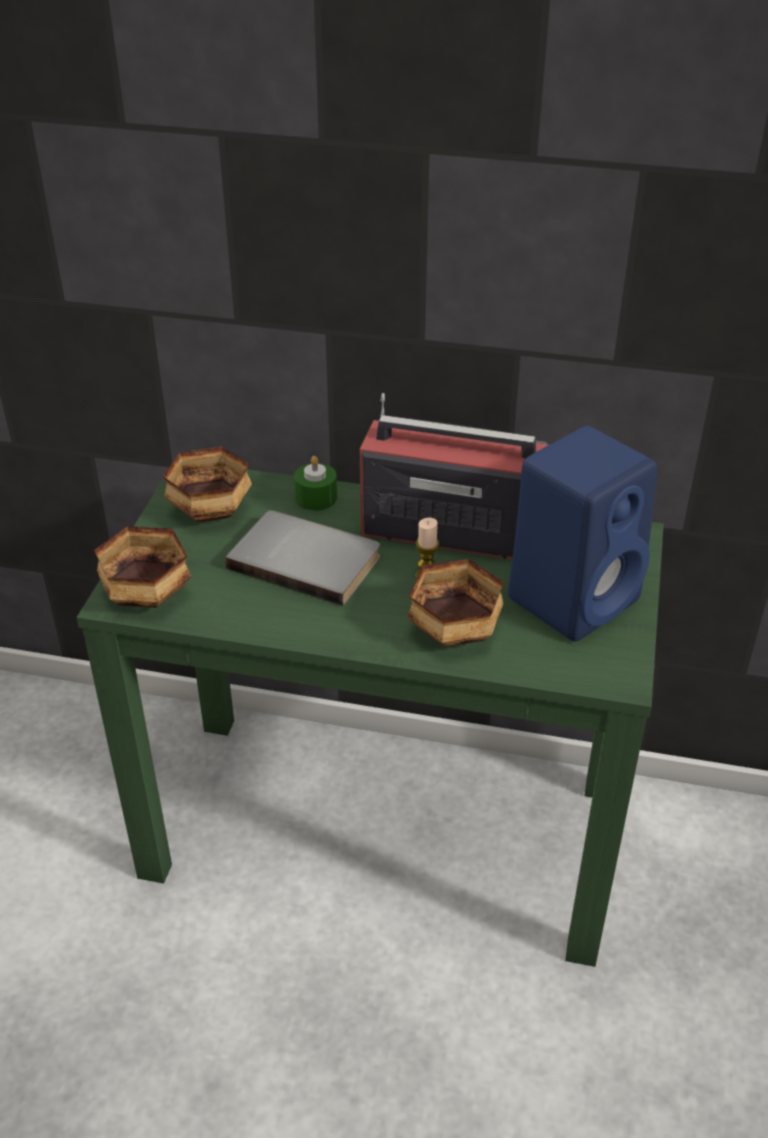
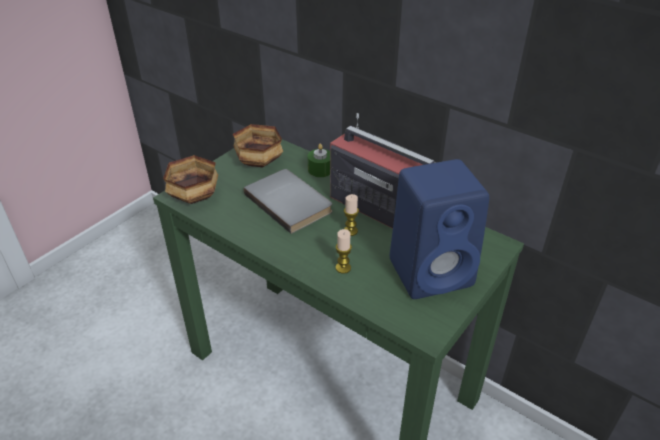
camera: 25 degrees right, 0 degrees up
bowl [407,559,504,647] -> candle [336,229,352,274]

